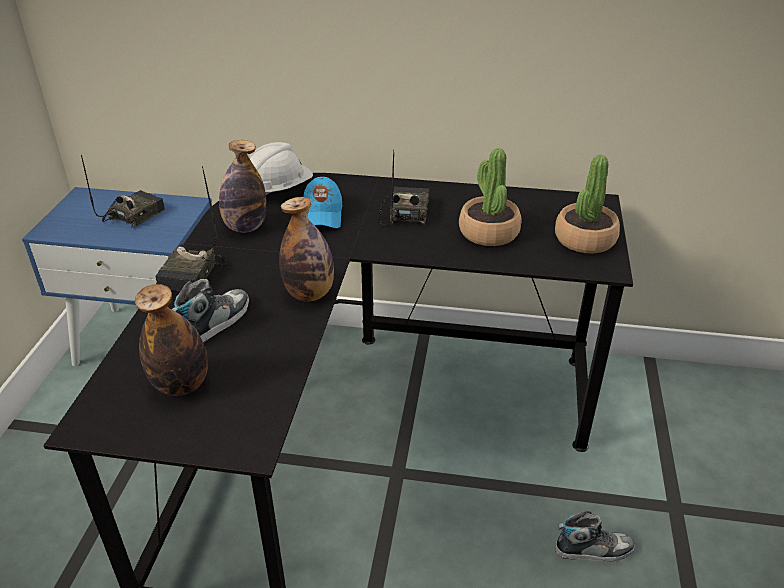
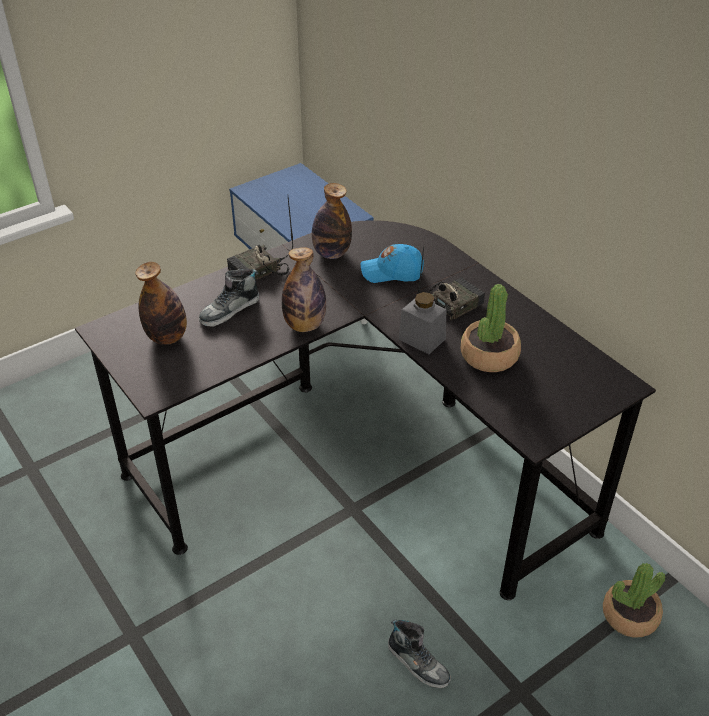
camera: 45 degrees right, 5 degrees up
radio [81,155,165,228] -> none
shoe [172,279,249,343] -> shoe turned 150 degrees clockwise [199,269,259,326]
white hard hat [249,142,313,195] -> none
blue cap [303,177,342,228] -> blue cap turned 45 degrees clockwise [361,244,424,283]
potted plant [555,154,620,253] -> potted plant moved to [603,563,666,637]
none -> grey jar [399,292,446,354]

